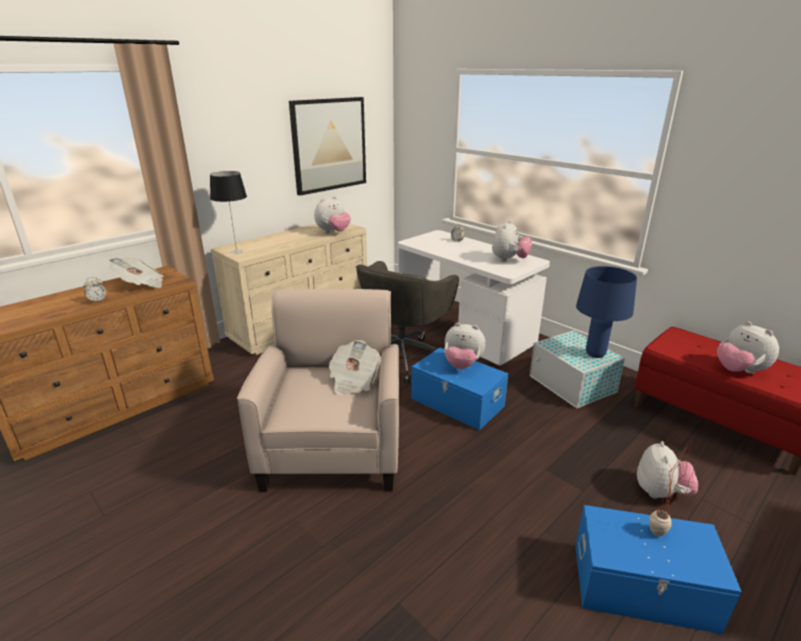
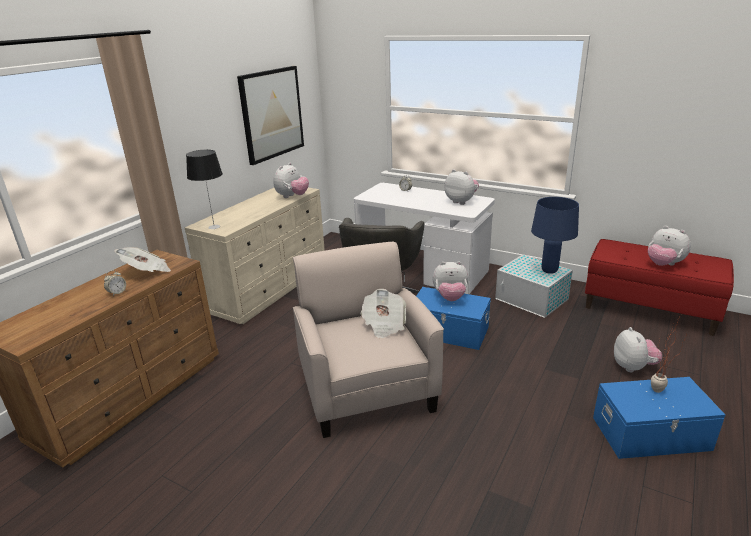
camera: 15 degrees left, 0 degrees up
plush toy [492,220,532,262] -> plush toy turned 60 degrees counterclockwise [445,169,479,205]

